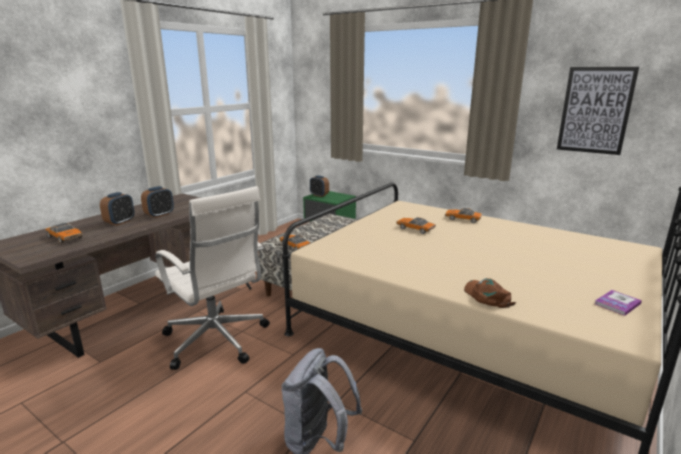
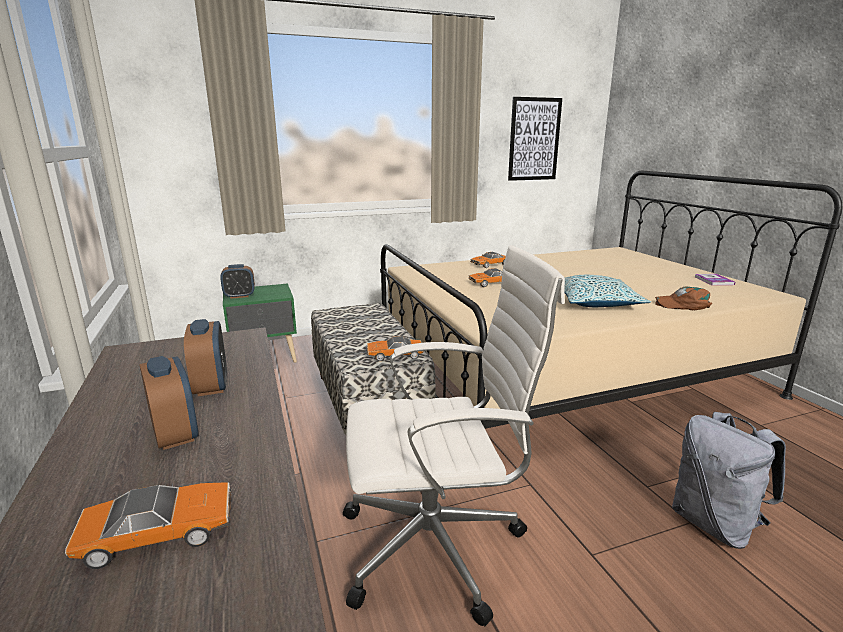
camera: 55 degrees left, 0 degrees up
none -> pillow [564,275,651,307]

